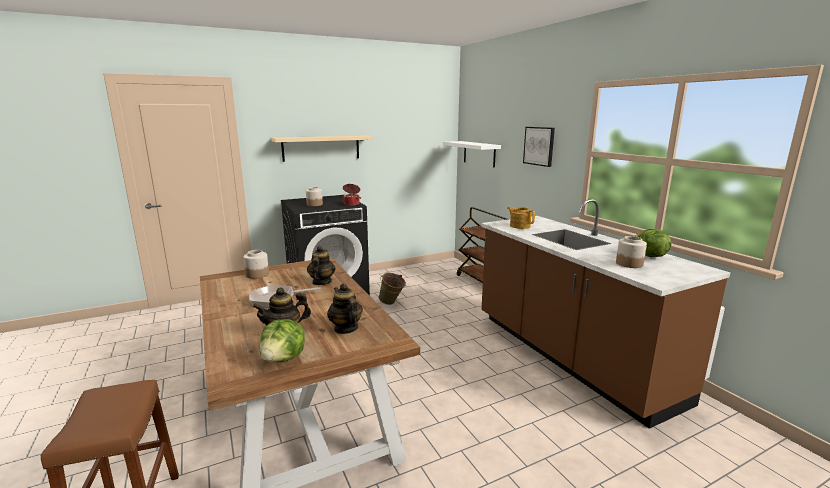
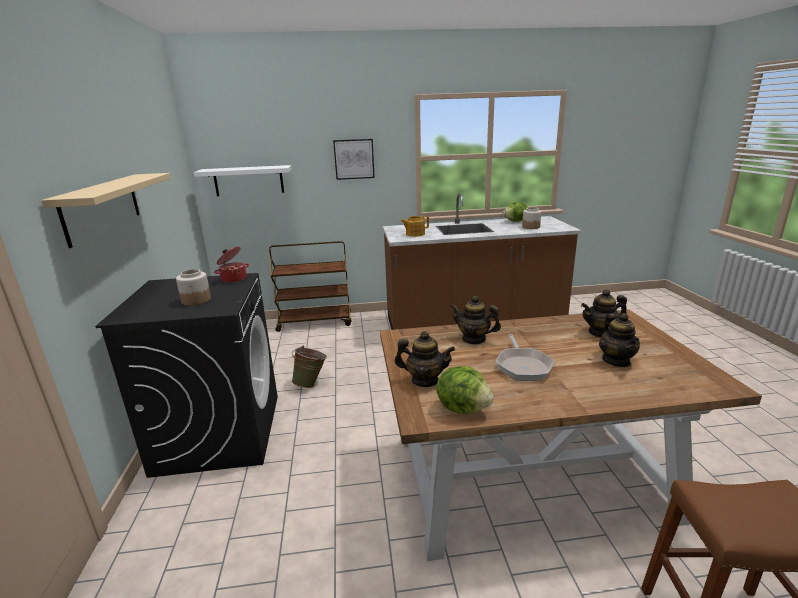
camera: 70 degrees left, 5 degrees up
jar [243,250,269,279] -> teapot [395,331,455,387]
lettuce [259,319,305,362] -> lettuce moved to [436,366,494,414]

